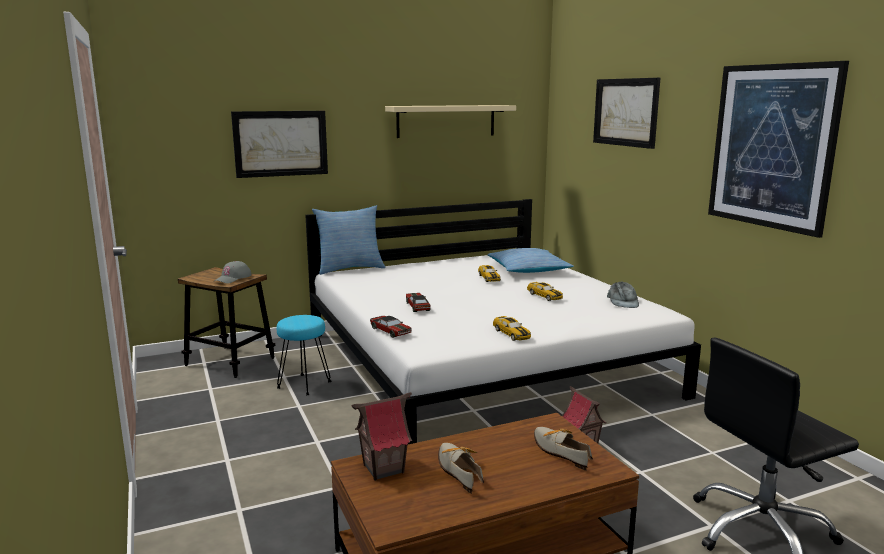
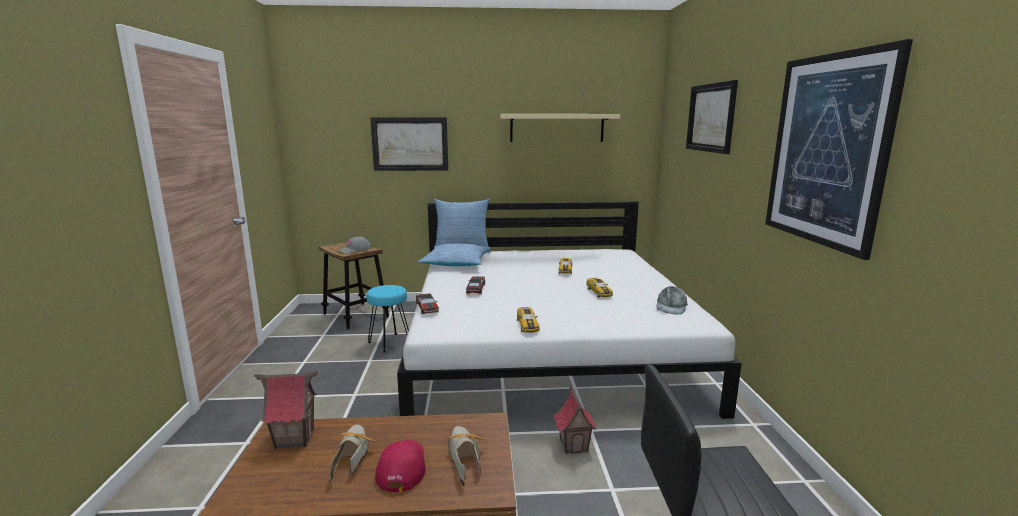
camera: 20 degrees right, 0 degrees up
pillow [487,248,574,273] -> pillow moved to [418,243,491,266]
none -> red cap [375,440,426,492]

